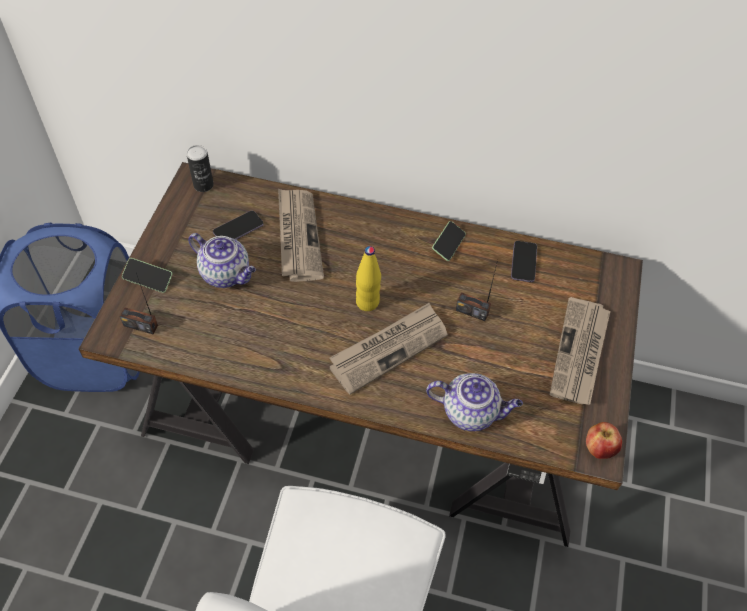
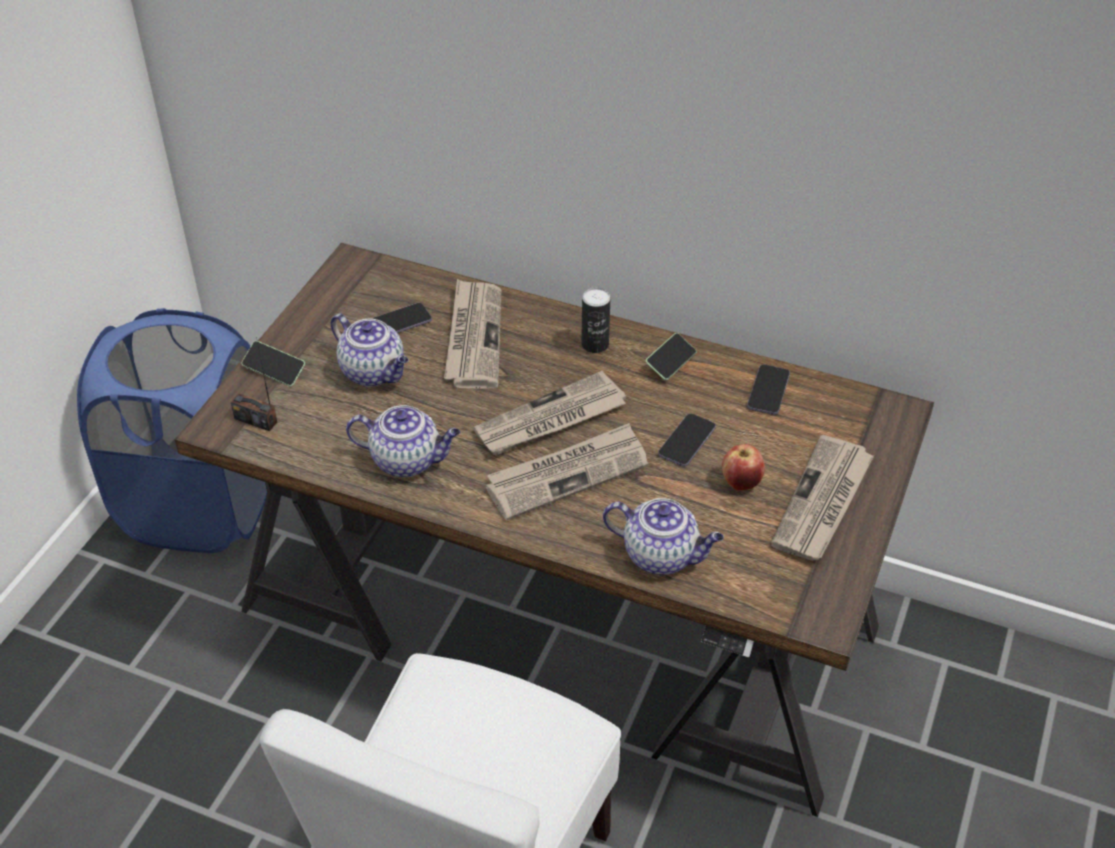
camera: 10 degrees right, 10 degrees down
can [186,145,214,192] -> can moved to [581,288,610,353]
yellow bottle [356,246,381,311] -> newspaper [473,371,626,455]
radio [455,260,498,321] -> phone [658,414,716,467]
apple [586,422,622,459] -> apple moved to [722,444,765,490]
none -> teapot [346,405,460,477]

